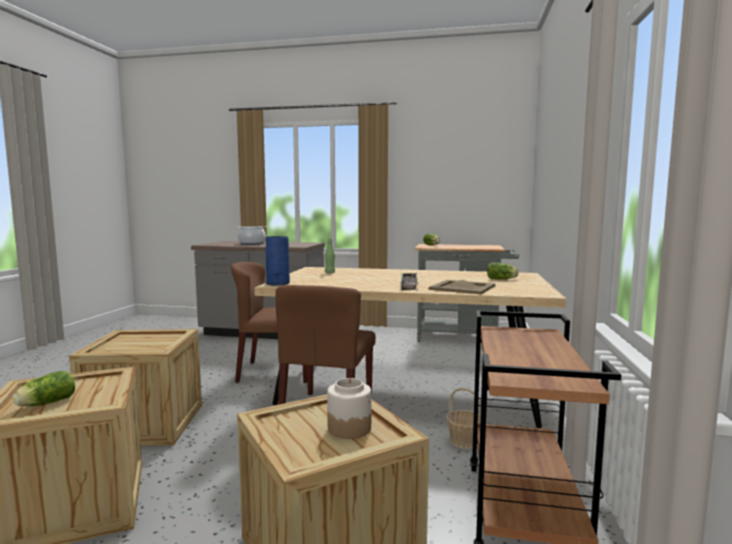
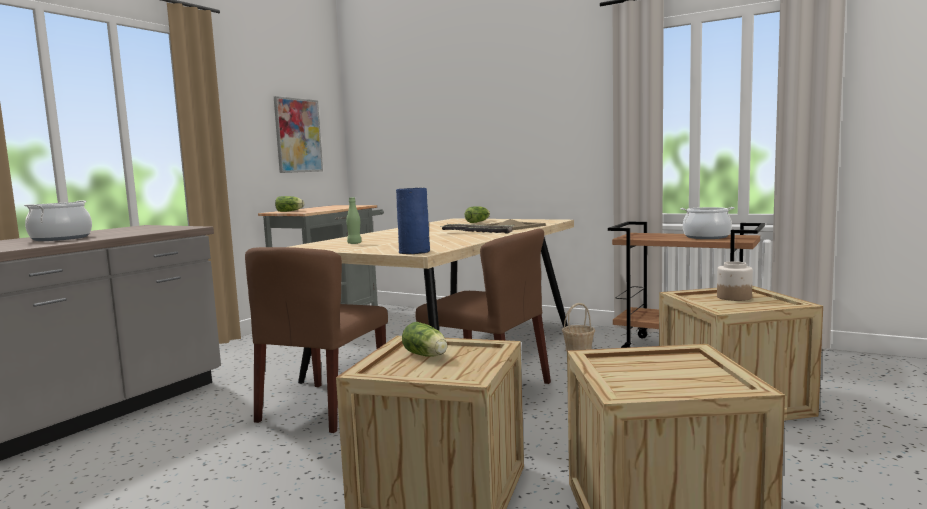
camera: 70 degrees left, 0 degrees up
lettuce [13,371,75,406] -> lettuce moved to [402,322,447,357]
none -> picture [274,96,323,173]
none -> cooking pot [681,207,734,239]

